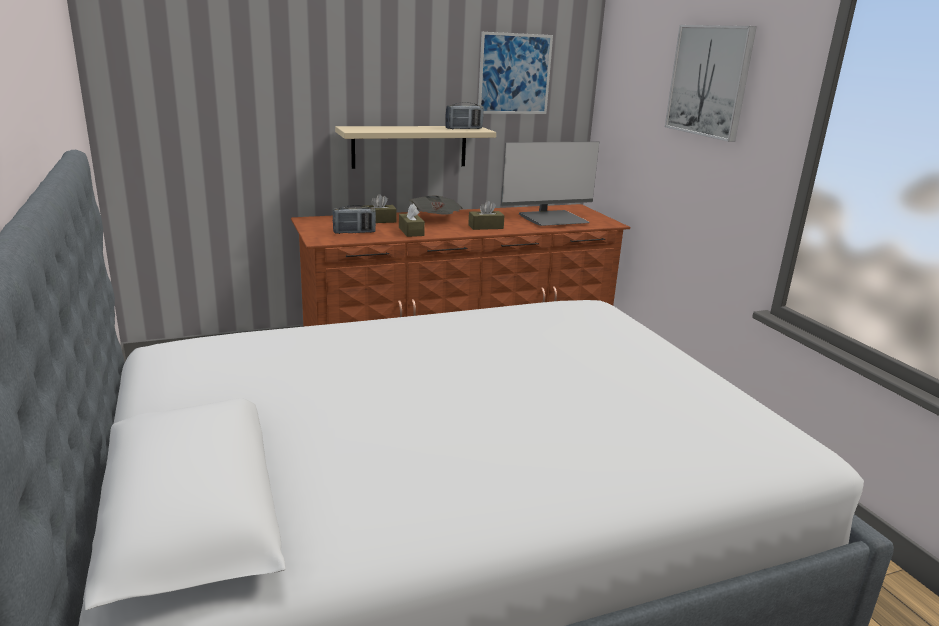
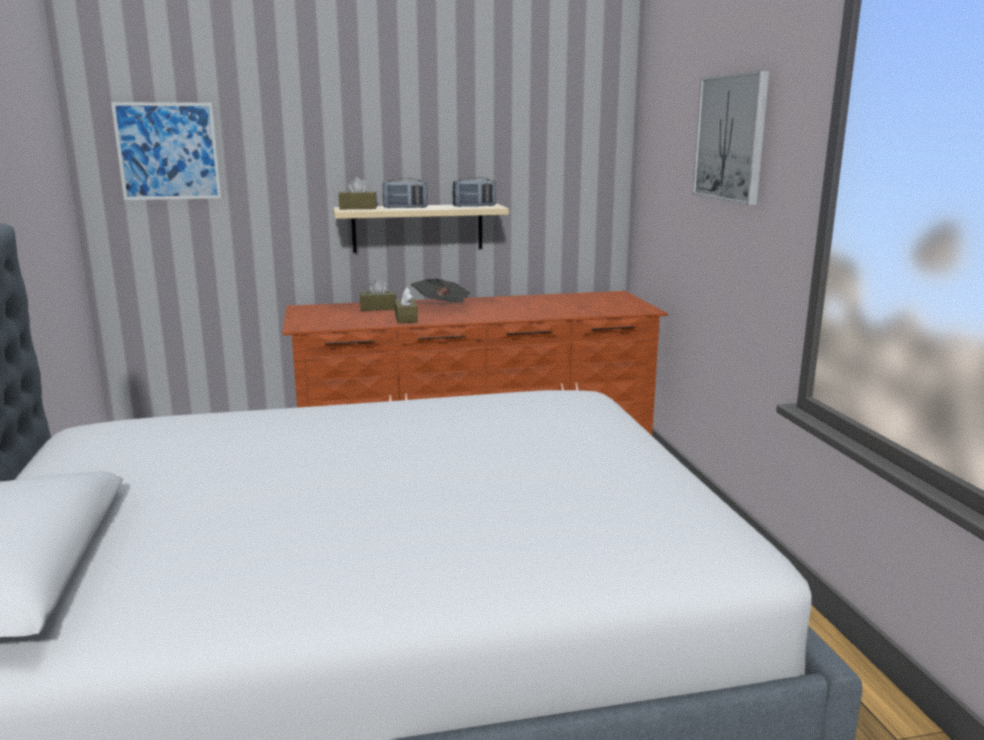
camera: 10 degrees right, 5 degrees down
radio [333,205,376,234] -> radio moved to [383,178,427,208]
brown tissue box [468,200,505,230] -> brown tissue box moved to [339,177,377,209]
picture [478,32,553,114] -> picture moved to [111,102,221,200]
monitor [501,141,599,226] -> none

